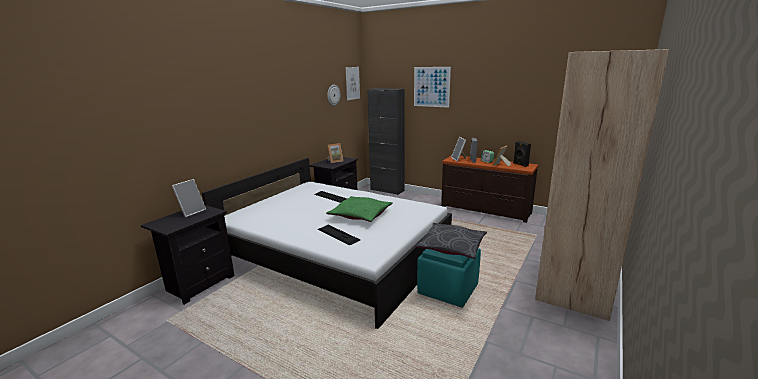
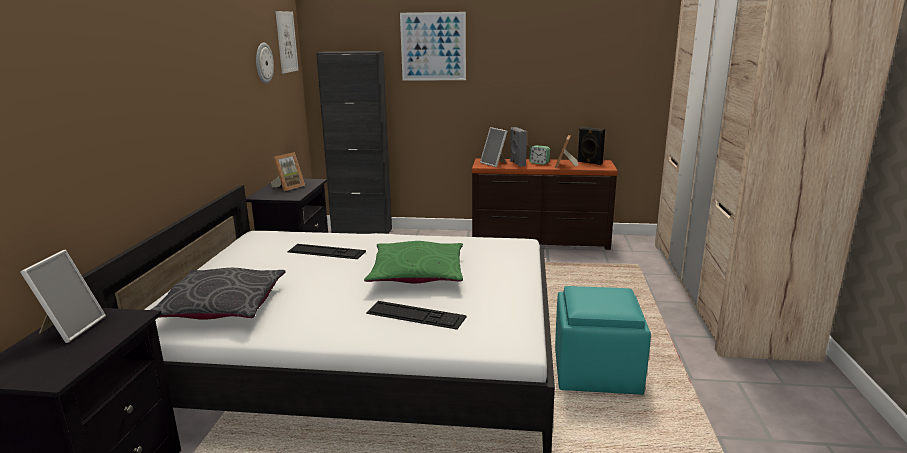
camera: 25 degrees left, 0 degrees up
grey pillow [415,223,487,259] -> grey pillow moved to [150,268,285,320]

